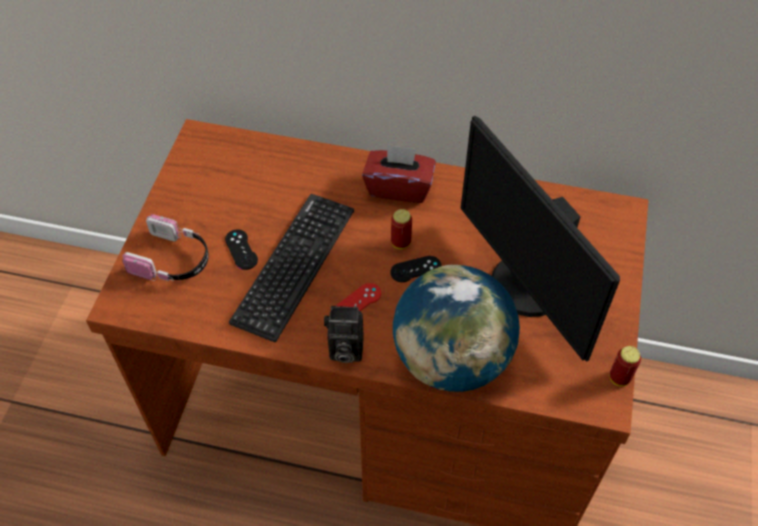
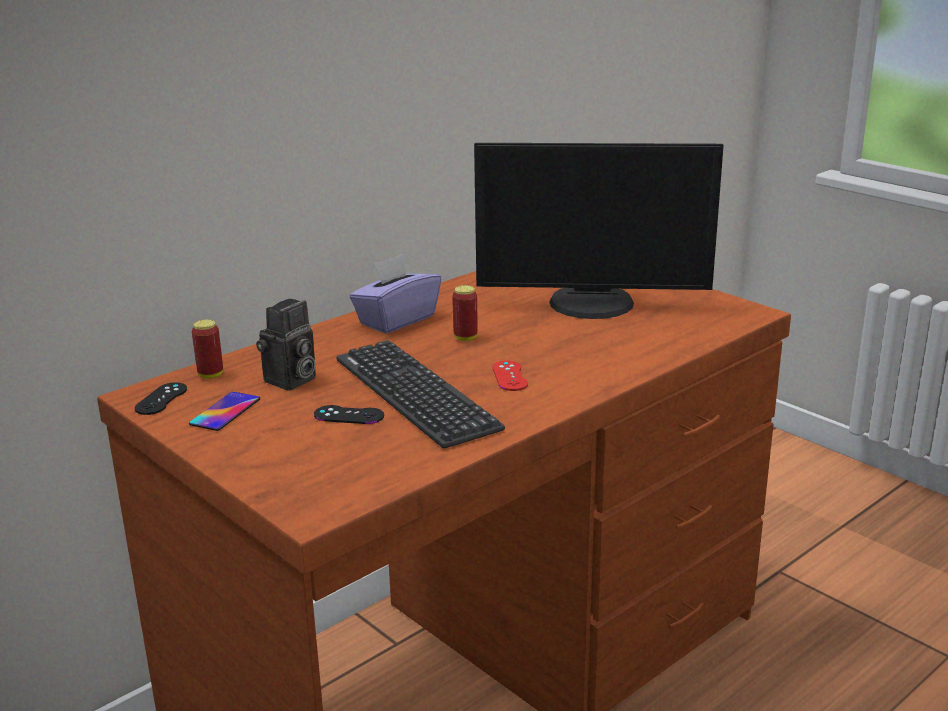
camera: 55 degrees left, 30 degrees down
headphones [122,214,209,281] -> none
camera [324,306,363,363] -> camera moved to [256,299,316,391]
red tissue box [362,144,436,203] -> purple tissue box [349,254,441,334]
black game controller [390,256,441,282] -> black game controller moved to [134,382,187,415]
globe [393,265,520,392] -> none
can [609,346,641,386] -> can moved to [192,319,223,379]
none -> phone [189,392,260,431]

